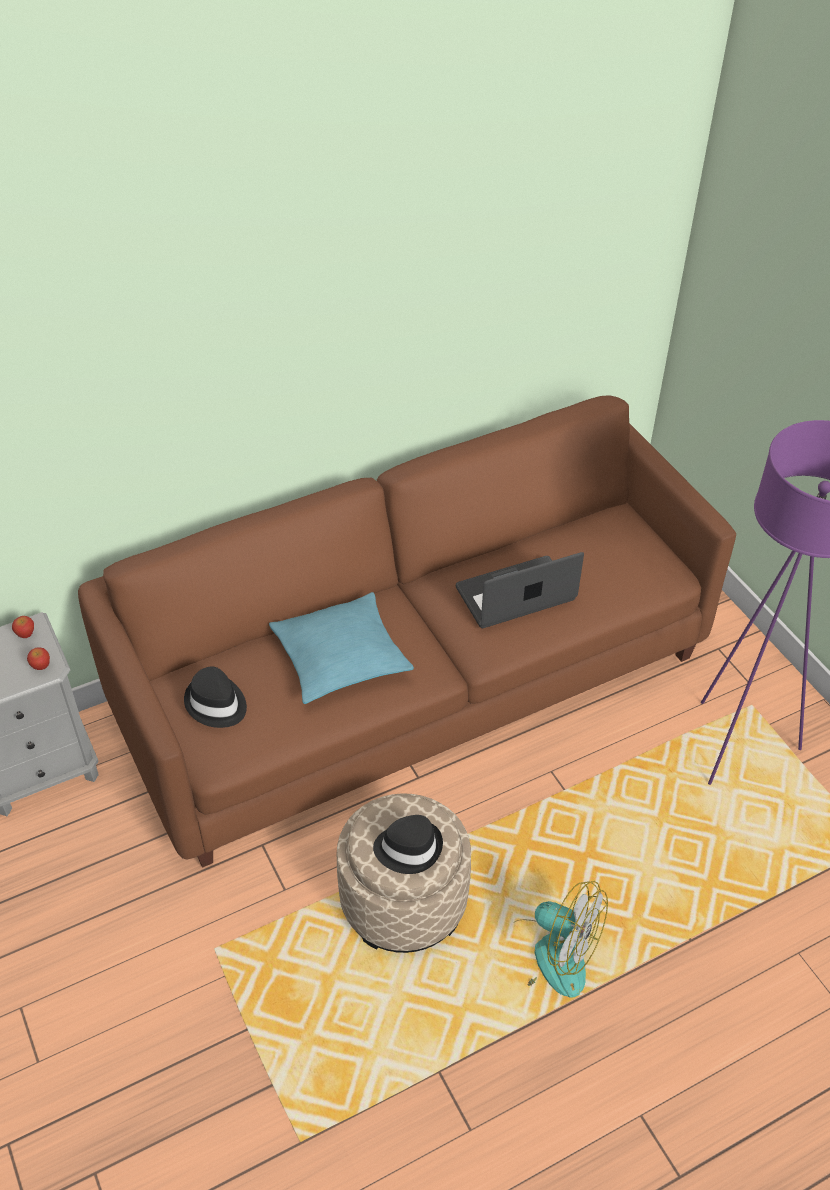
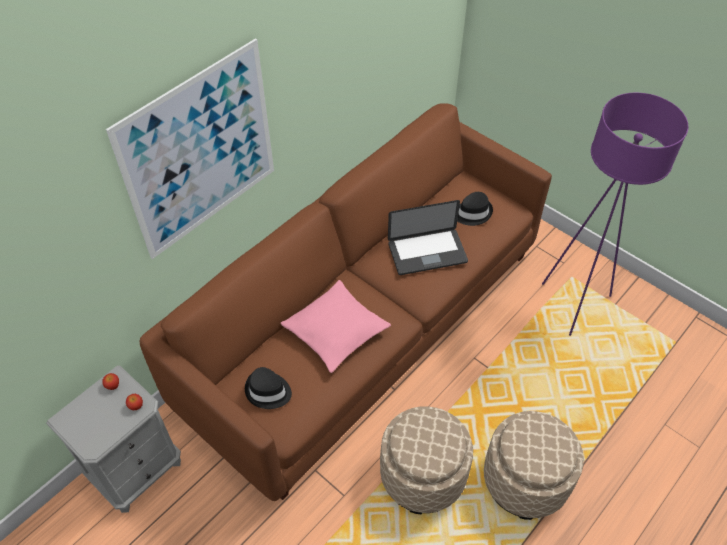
camera: 20 degrees left, 5 degrees up
turquoise pillow [269,592,414,704] -> pink pillow [281,280,391,373]
black hat [373,815,443,874] -> black hat moved to [457,192,493,226]
laptop [456,552,584,628] -> laptop turned 150 degrees counterclockwise [388,200,468,275]
fan [510,881,608,998] -> beige ottoman [484,411,584,520]
none -> picture [106,38,274,259]

